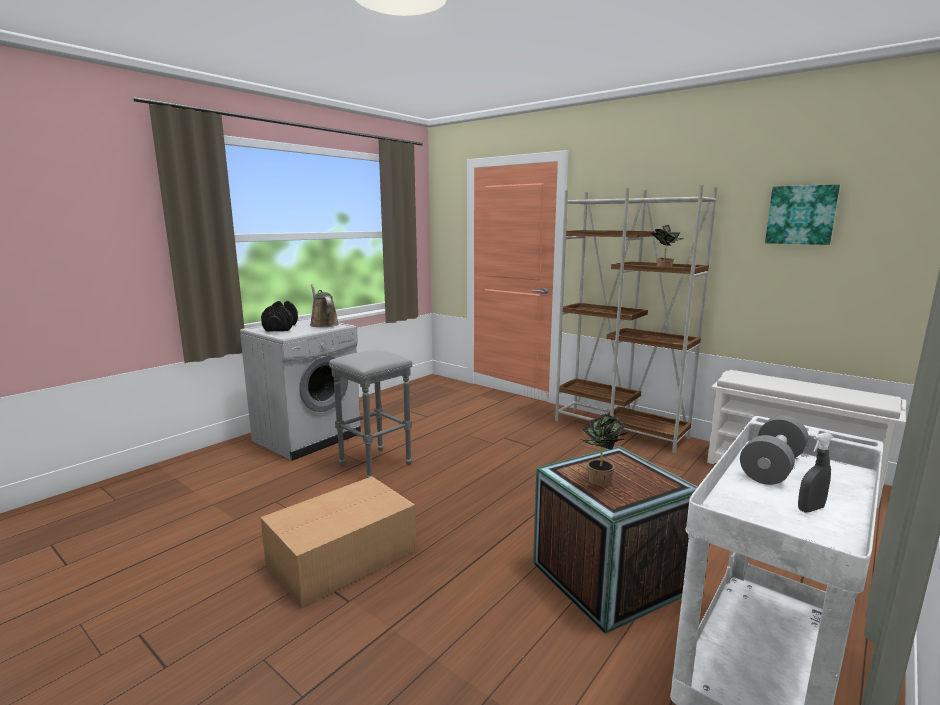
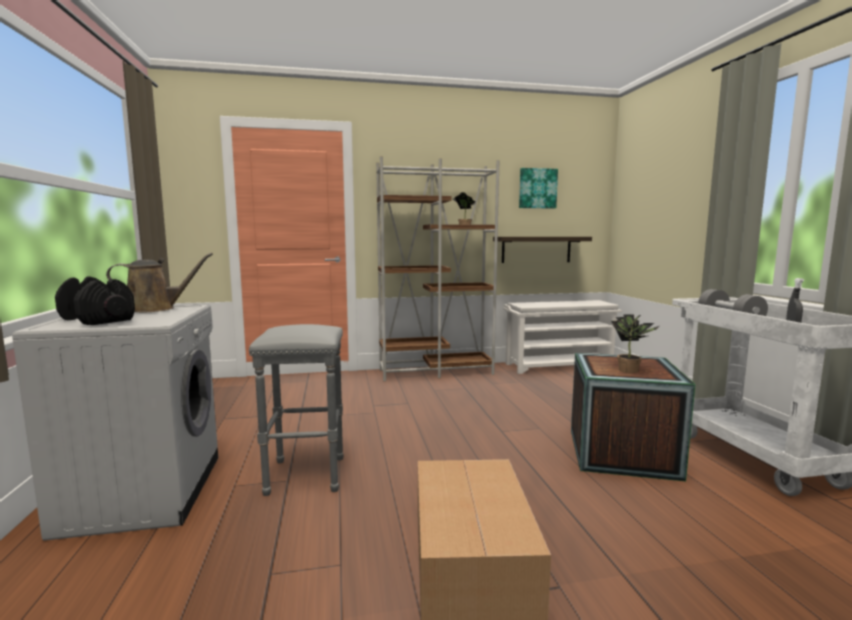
camera: 50 degrees left, 5 degrees down
brown watering can [310,284,339,327] -> brown watering can turned 150 degrees clockwise [106,253,213,312]
none -> shelf [493,237,592,263]

